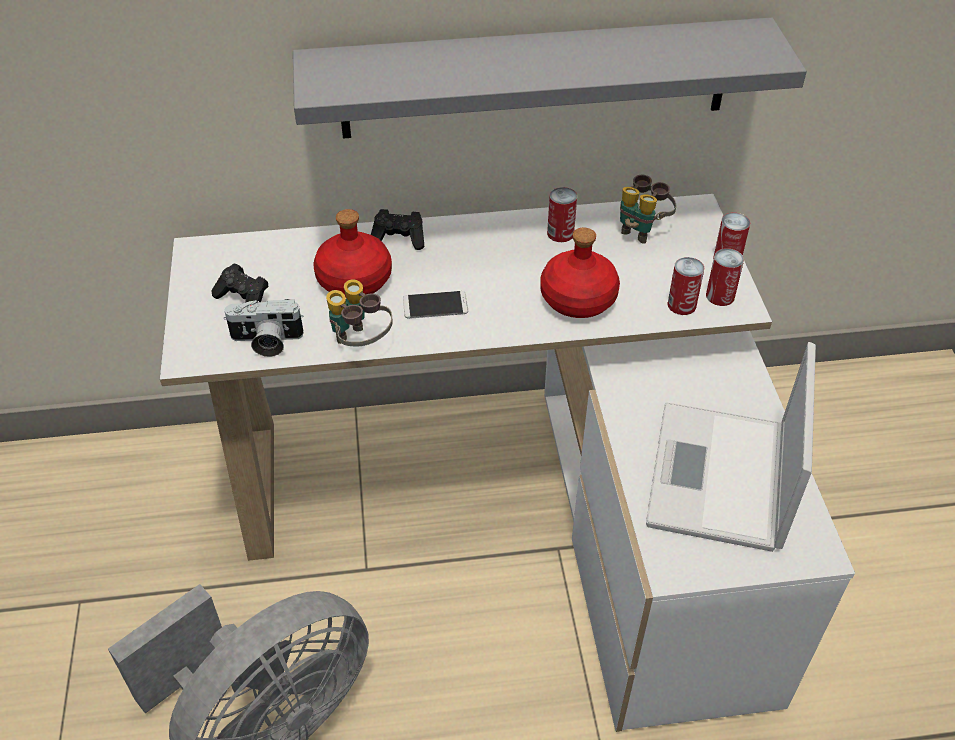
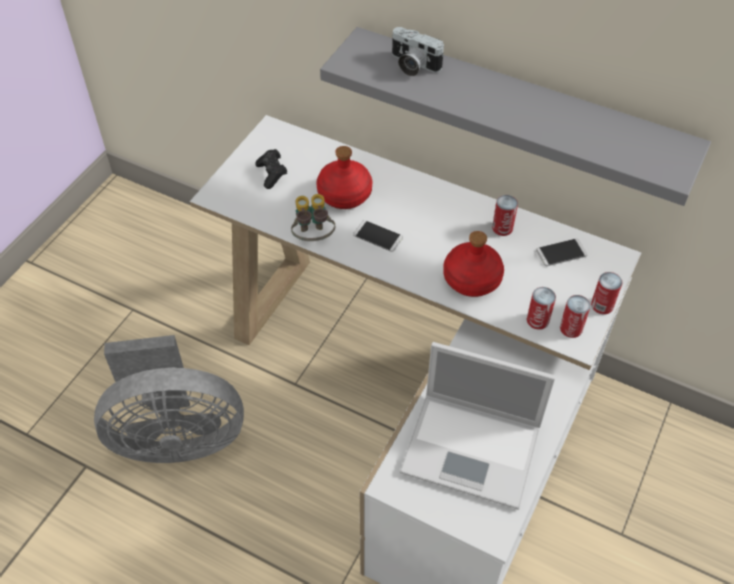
camera: 35 degrees right, 5 degrees up
camera [224,299,304,357] -> camera moved to [392,27,444,76]
black game controller [371,209,424,250] -> none
binoculars [620,175,676,243] -> phone [536,239,588,266]
laptop [646,342,816,552] -> laptop turned 120 degrees counterclockwise [400,342,556,510]

